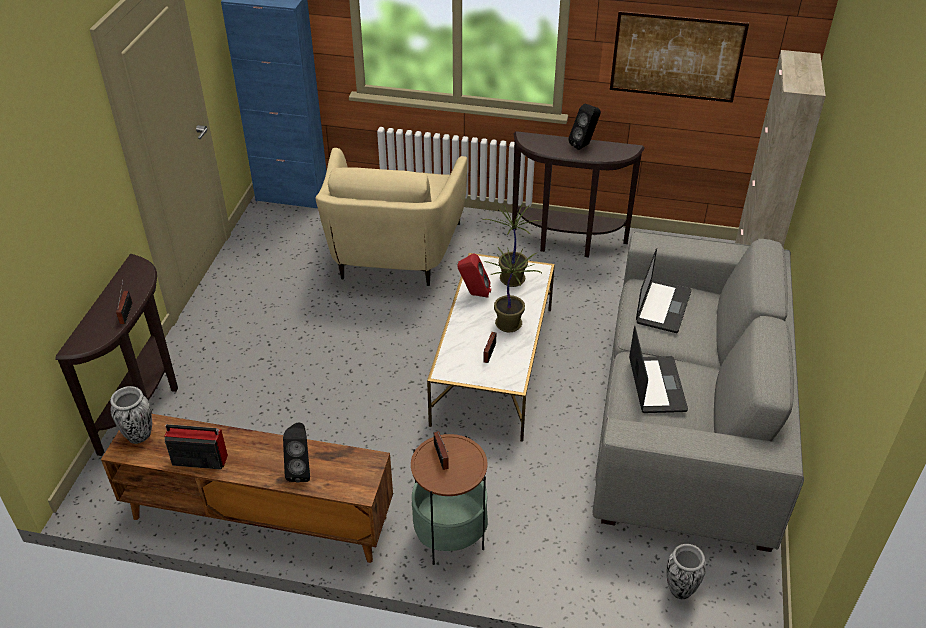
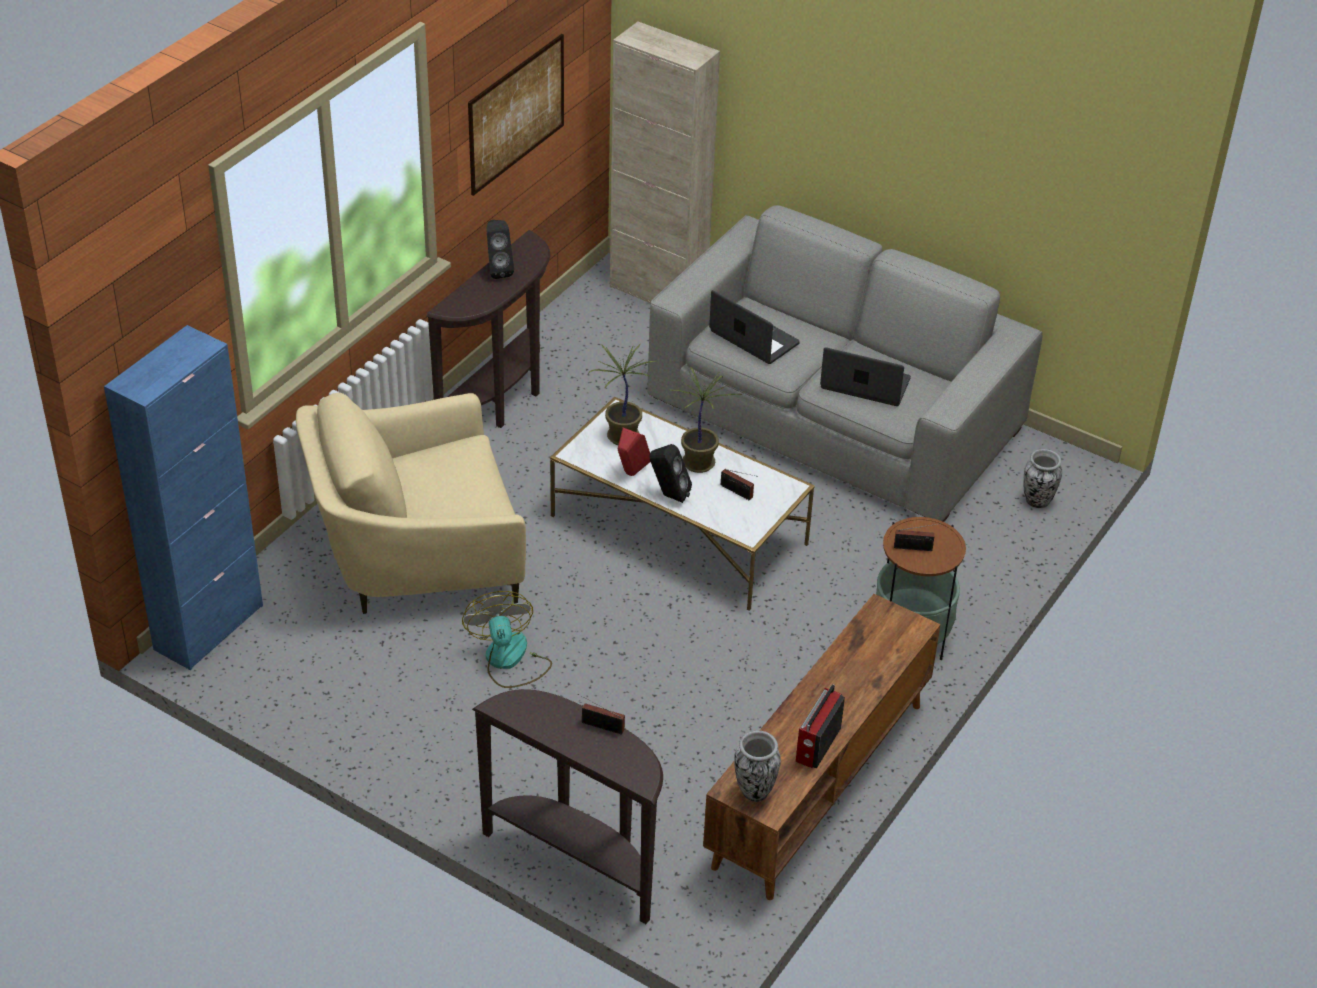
camera: 70 degrees left, 0 degrees up
black speaker [283,422,310,483] -> black speaker moved to [649,444,692,503]
beige armchair [315,148,467,286] -> beige armchair turned 135 degrees clockwise [296,393,526,614]
none -> fan [462,591,552,688]

